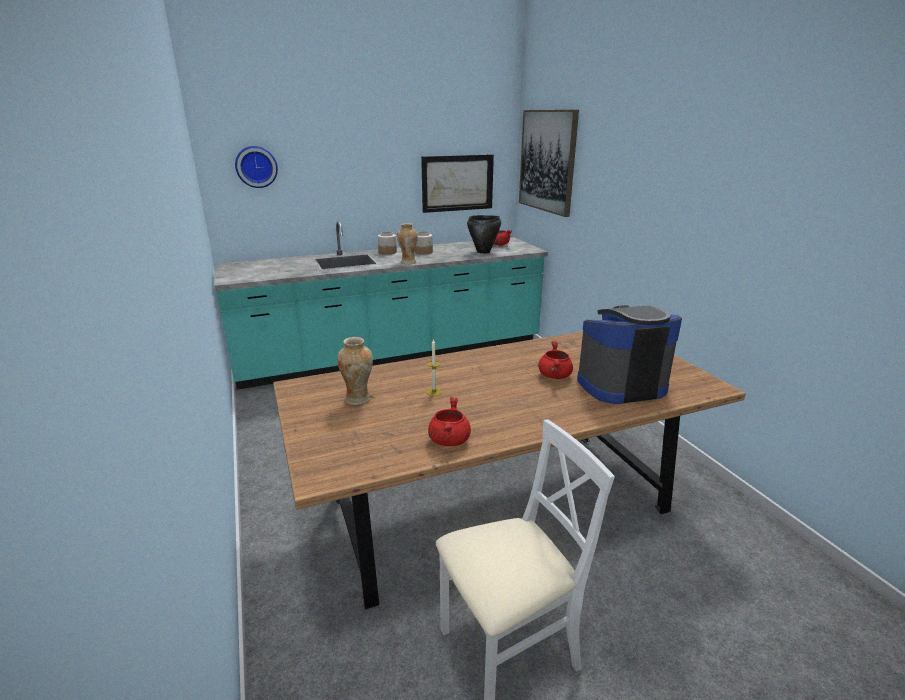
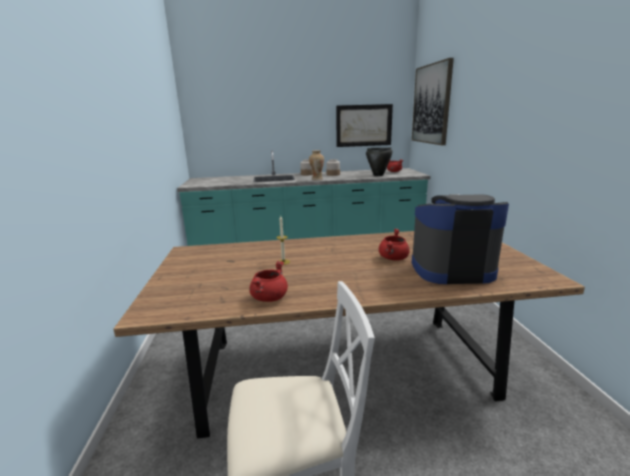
camera: 15 degrees right, 5 degrees down
wall clock [235,146,278,188] -> none
vase [337,337,373,405] -> none

